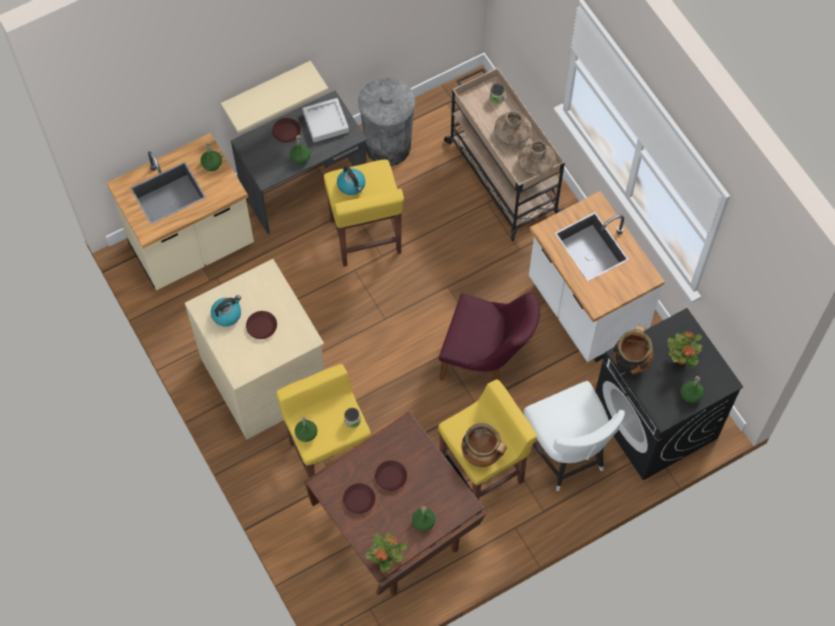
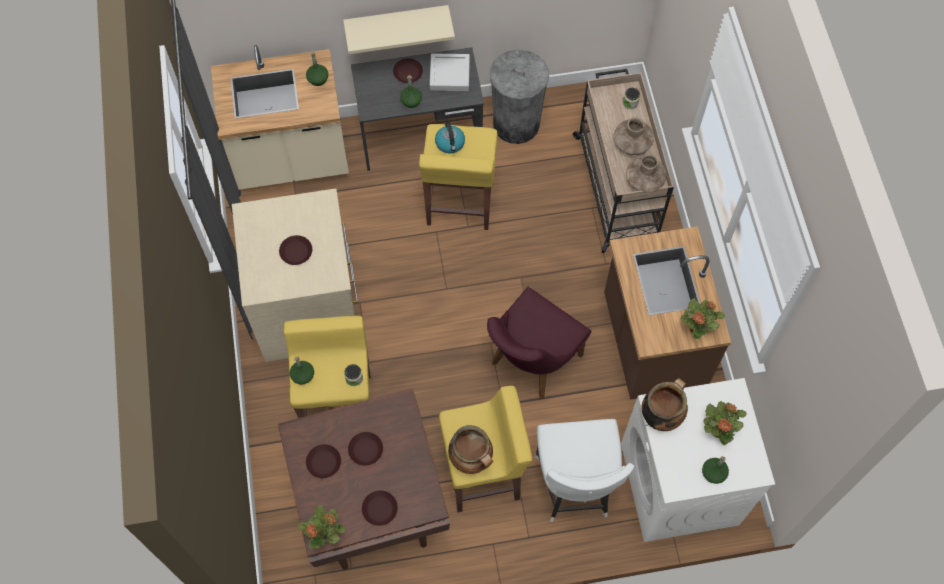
camera: 20 degrees right, 0 degrees up
kettle [211,295,241,327] -> none
green bottle [412,506,436,531] -> brown plate [362,490,398,526]
purple chair [439,292,540,381] -> purple chair turned 90 degrees clockwise [487,287,591,399]
white counter [529,191,665,362] -> brown counter [604,226,731,399]
black washing machine [595,308,743,480] -> white washing machine [621,378,775,542]
none -> potted plant [680,298,725,339]

